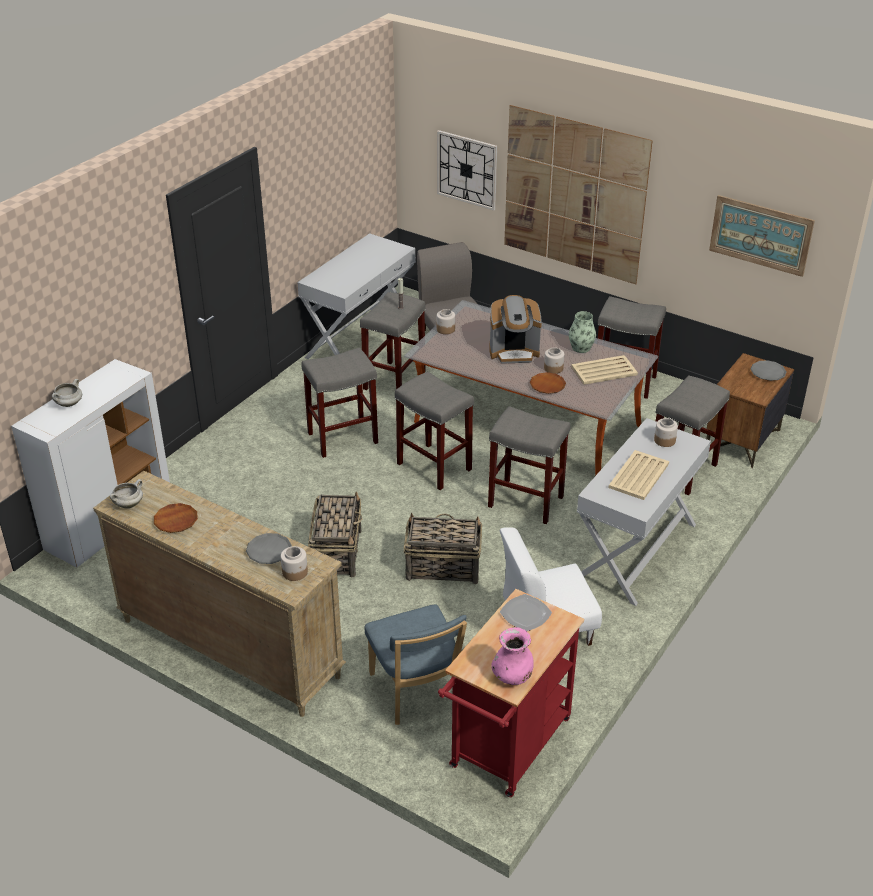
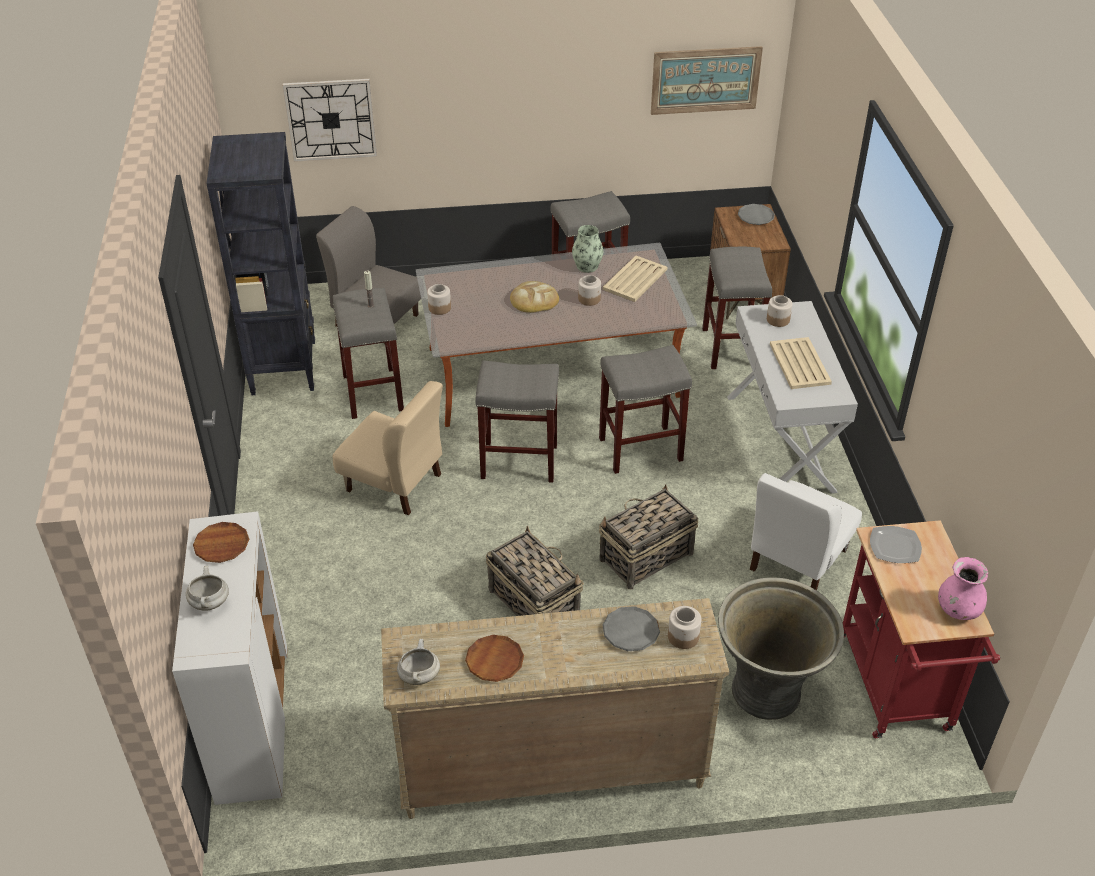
camera: 40 degrees left, 5 degrees up
white console table [297,233,415,359] -> black bookcase [206,132,315,395]
grey stool [301,348,378,458] -> beige chair [333,381,443,515]
blue chair [365,605,467,725] -> grey planter [718,577,844,720]
coffee machine [489,295,542,364] -> bread [510,281,559,313]
picture [504,105,653,284] -> none
brown plate [530,372,566,394] -> brown plate moved to [193,522,249,563]

